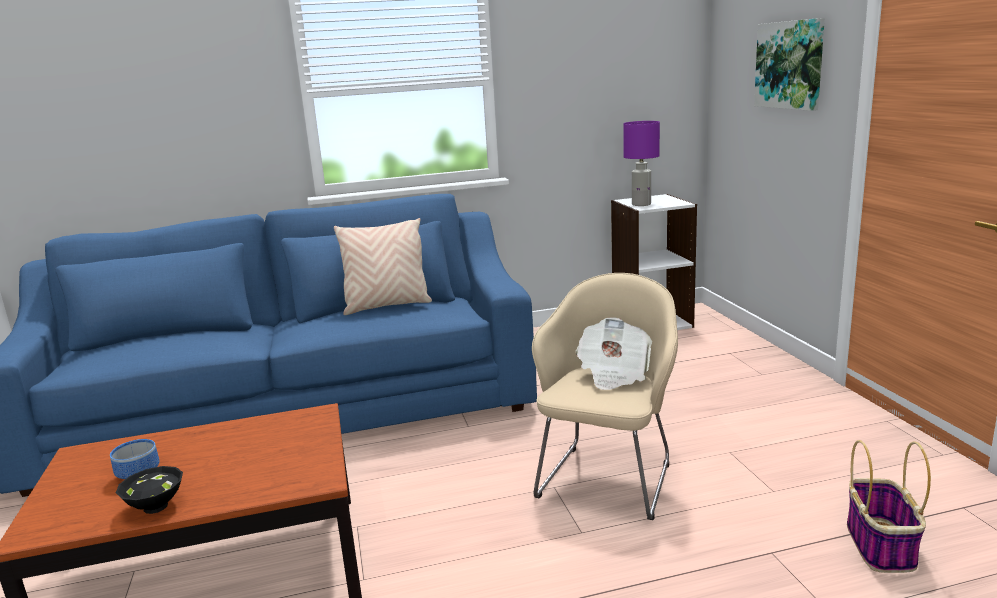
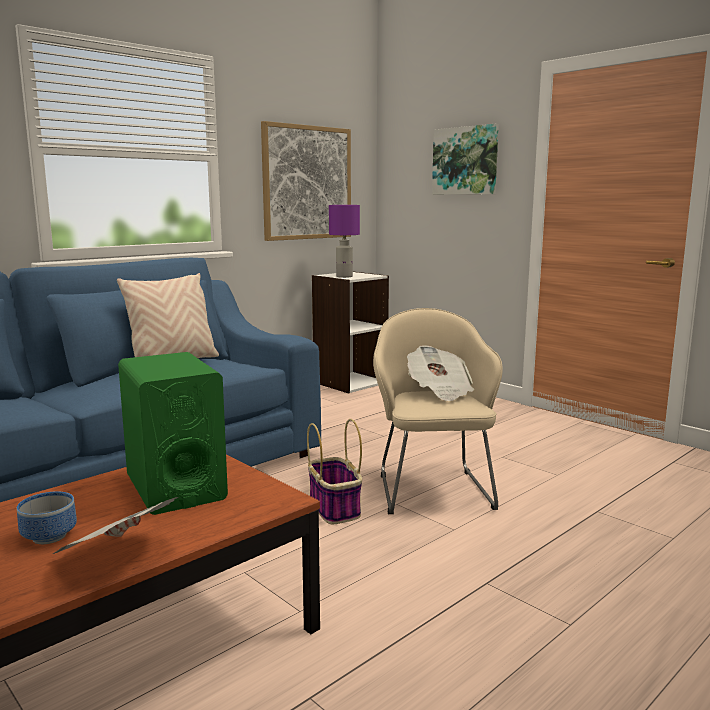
camera: 30 degrees left, 5 degrees down
black bowl [116,466,183,514] -> newspaper [53,497,178,554]
basket [847,440,931,573] -> basket moved to [307,419,362,524]
none -> green speaker [118,352,228,515]
none -> picture [261,121,351,241]

